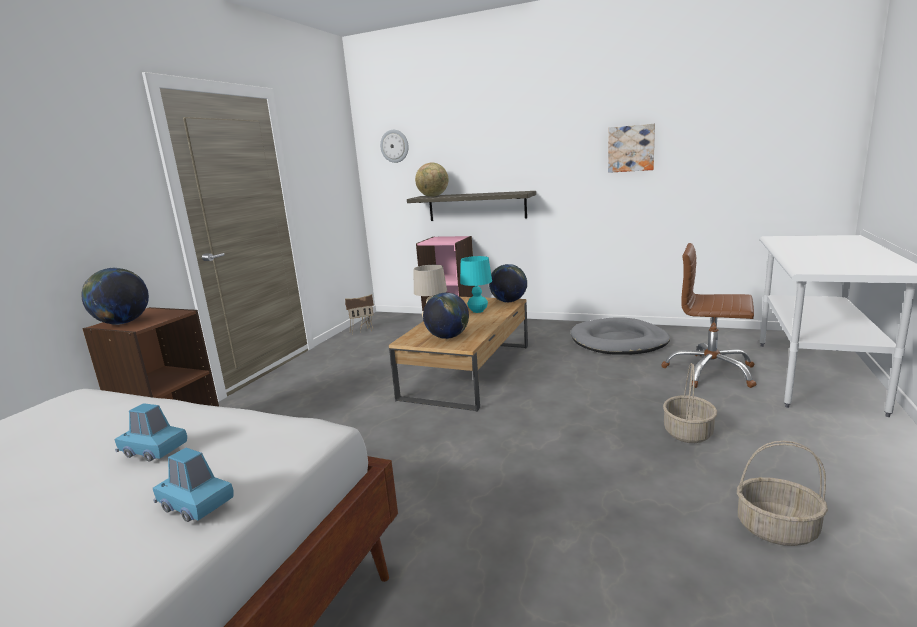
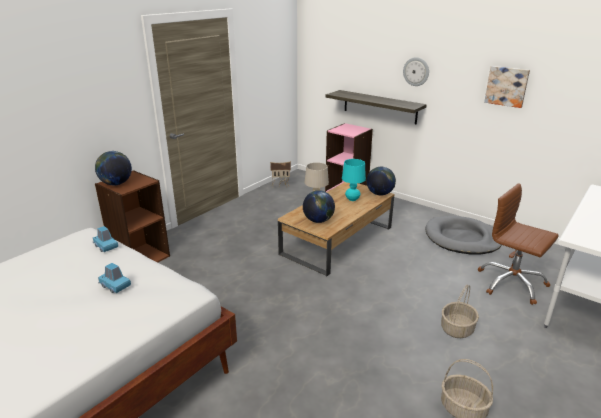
camera: 15 degrees right, 10 degrees up
blue toy car [153,448,234,522] -> blue toy car moved to [93,226,118,252]
wall clock [380,130,409,163] -> wall clock moved to [403,57,429,86]
globe [415,162,448,197] -> none

